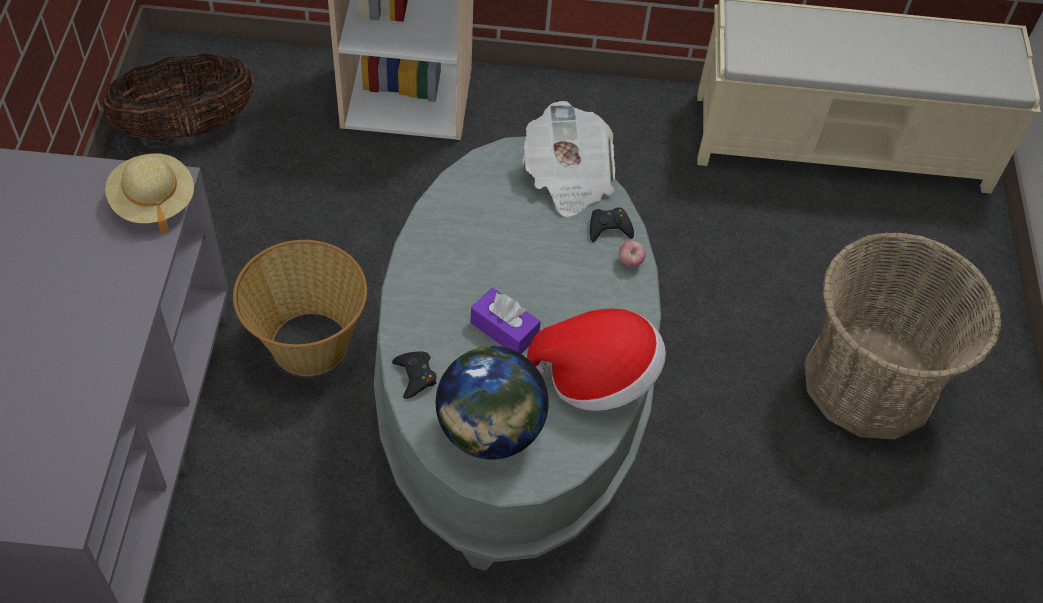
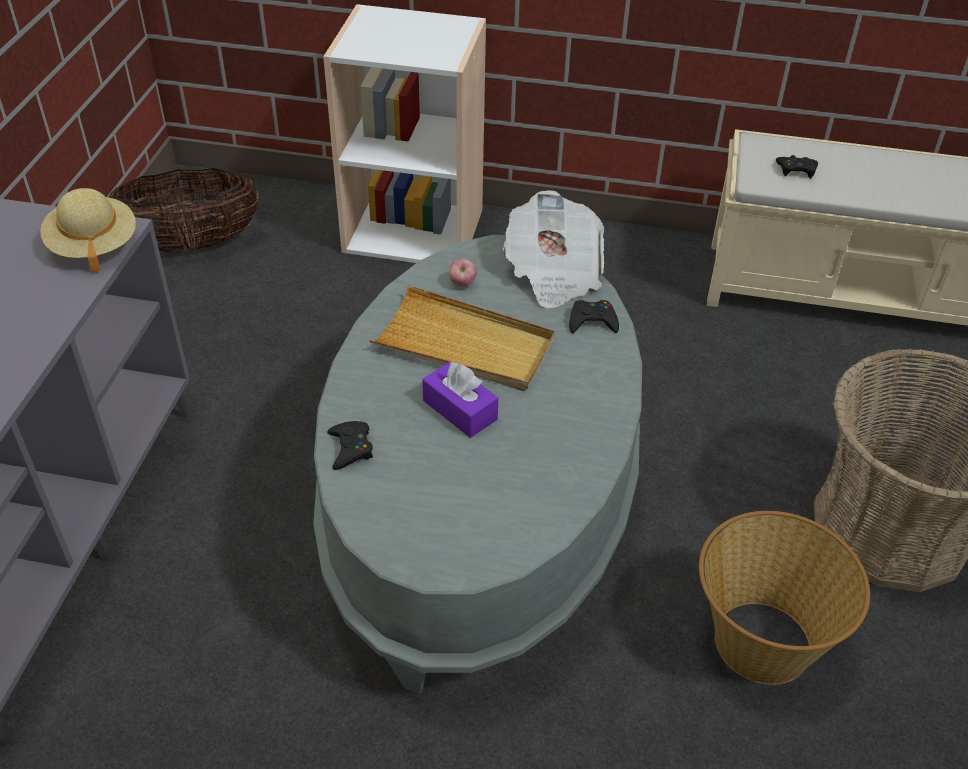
camera: 10 degrees right, 10 degrees down
basket [233,240,367,376] -> basket moved to [699,511,870,685]
globe [436,346,549,460] -> none
hat [527,309,666,411] -> none
apple [619,240,646,267] -> apple moved to [449,259,477,287]
none -> beige tray [369,285,555,391]
none -> black game controller [776,155,818,178]

